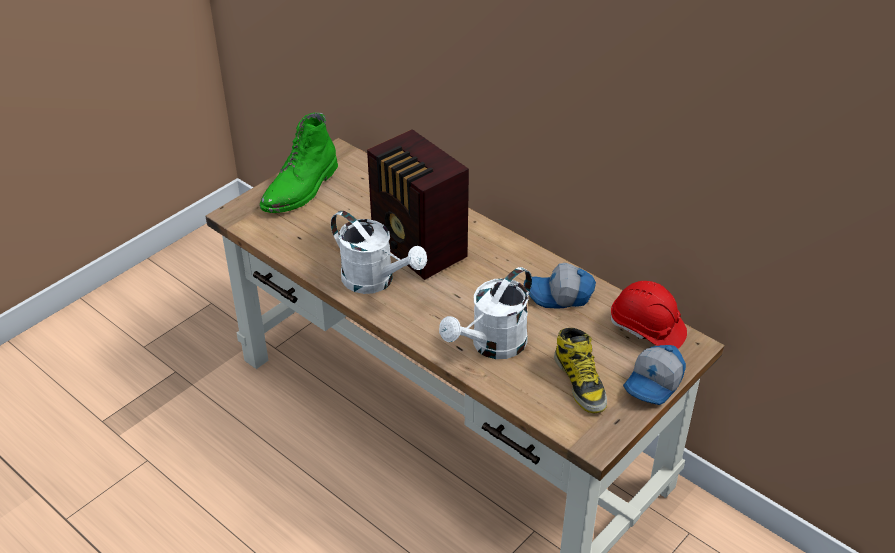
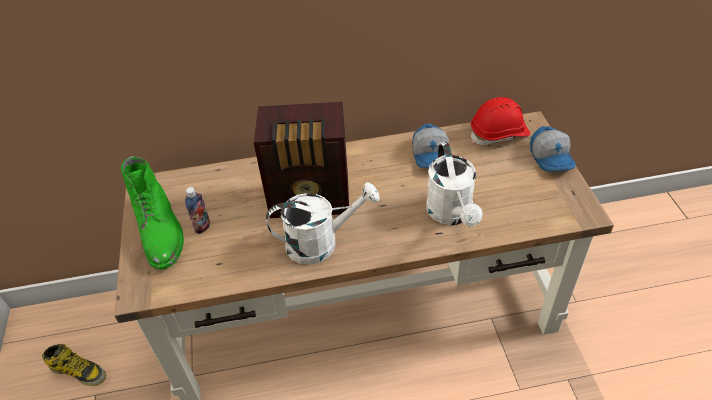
camera: 50 degrees left, 5 degrees up
cap [524,263,596,309] -> cap turned 45 degrees counterclockwise [412,124,449,168]
boot [554,328,607,413] -> boot moved to [42,344,106,386]
none -> bottle [185,187,210,234]

